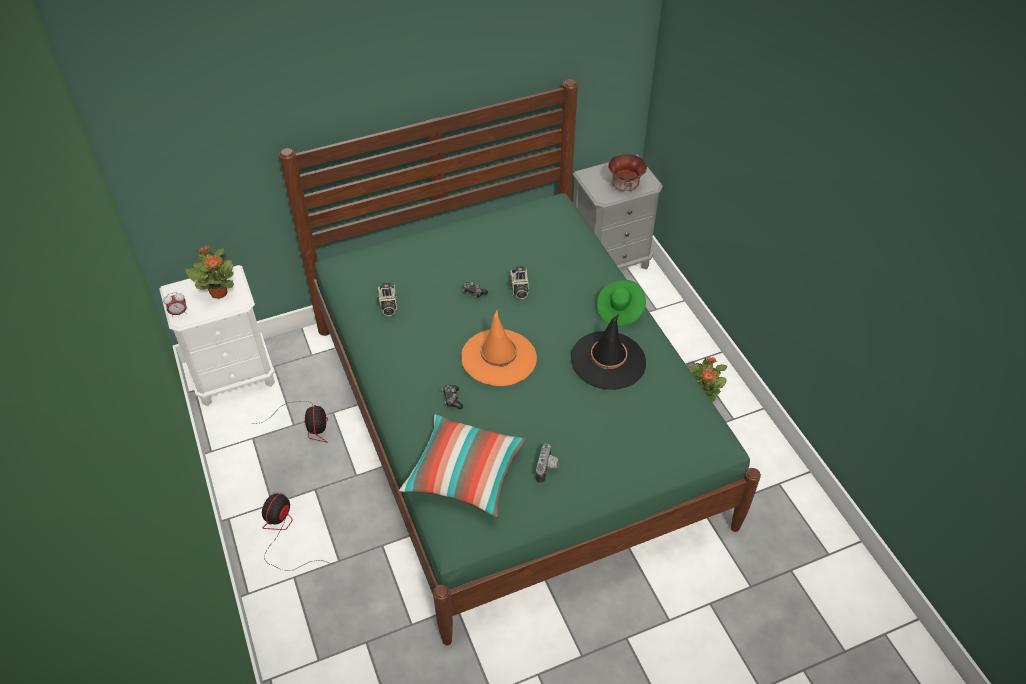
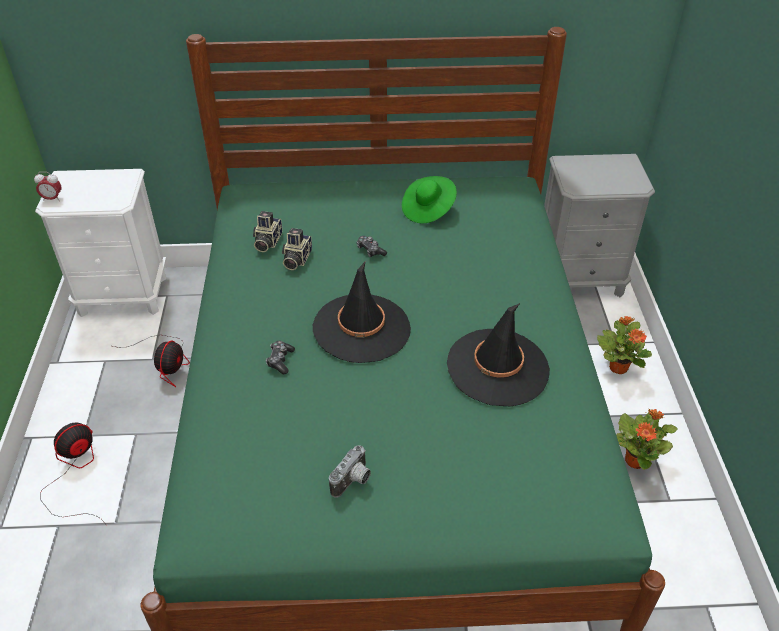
camera: 20 degrees right, 5 degrees down
potted plant [185,246,234,299] -> potted plant moved to [597,316,652,374]
pillow [399,414,526,517] -> none
orange hat [461,310,537,386] -> black hat [313,262,411,363]
camera [509,266,528,299] -> camera moved to [282,228,312,270]
green hat [597,280,646,326] -> green hat moved to [402,176,457,223]
bowl [608,154,647,191] -> none

